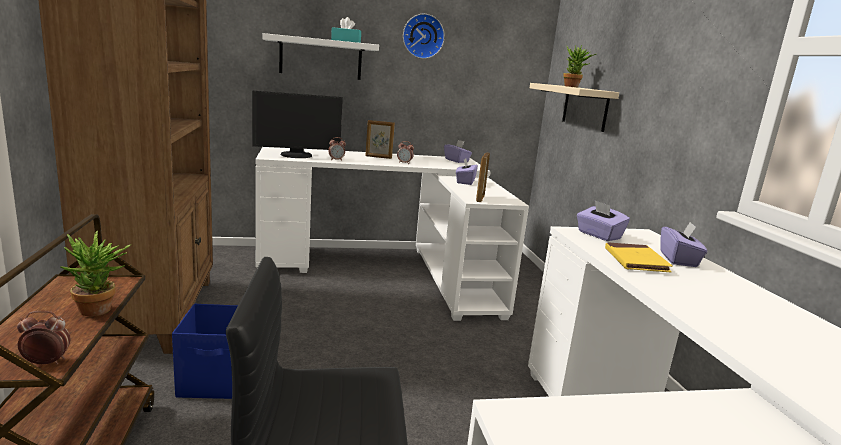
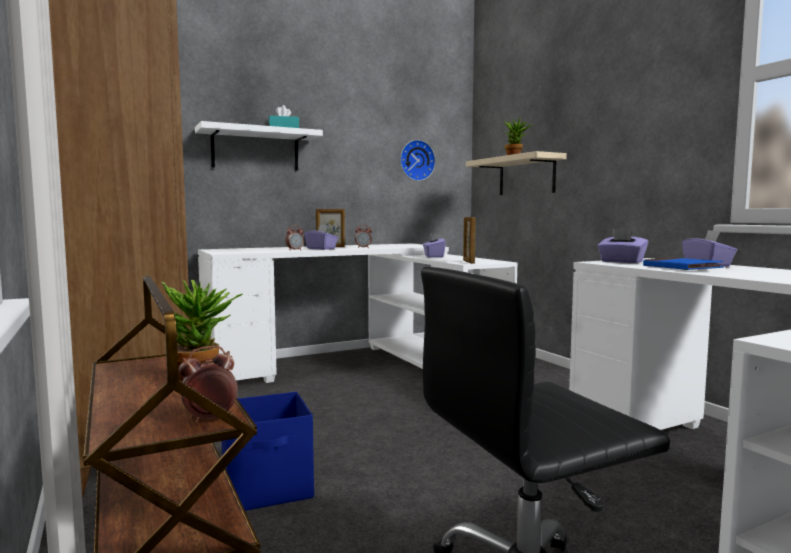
camera: 15 degrees left, 10 degrees down
monitor [252,90,343,158] -> none
wall clock [403,14,445,59] -> wall clock moved to [400,140,436,181]
purple tissue box [444,140,472,163] -> purple tissue box moved to [304,225,338,250]
yellow book [605,242,673,272] -> blue book [643,258,723,270]

